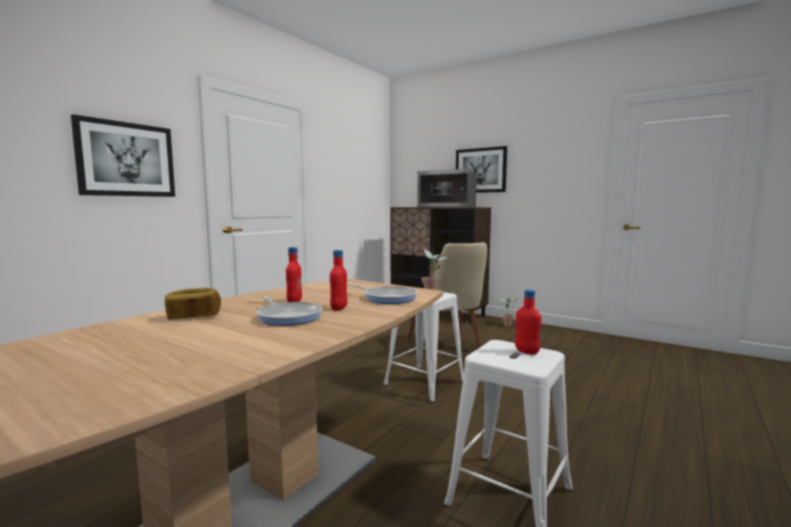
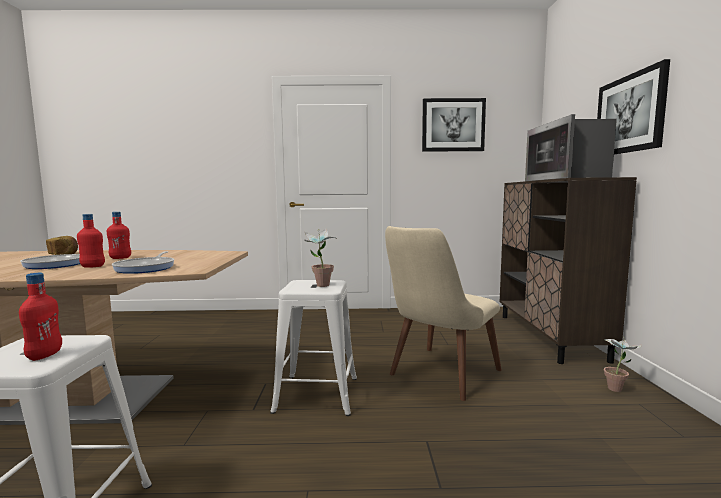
camera: 55 degrees right, 0 degrees up
picture [71,114,175,197] -> picture moved to [422,98,486,152]

